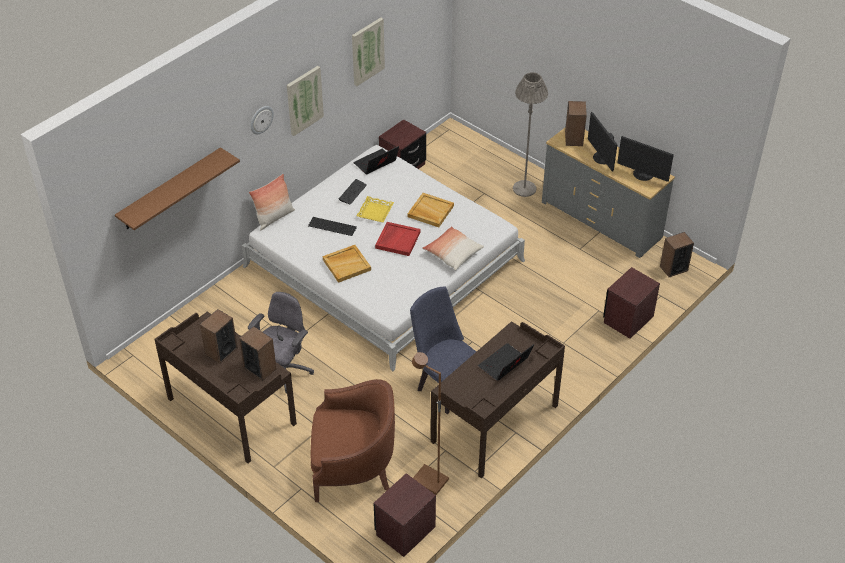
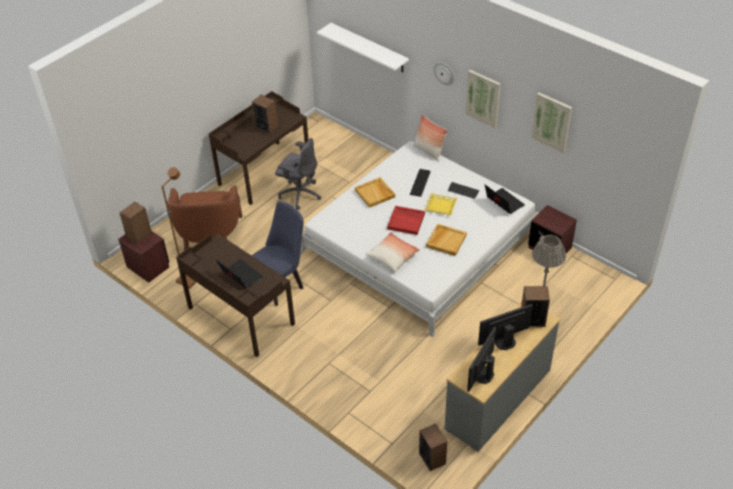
camera: 90 degrees right, 0 degrees up
brown shelf [115,147,240,230] -> white shelf [317,23,409,73]
speaker [239,326,277,381] -> speaker moved to [119,202,152,244]
brown nightstand [603,267,660,339] -> none

